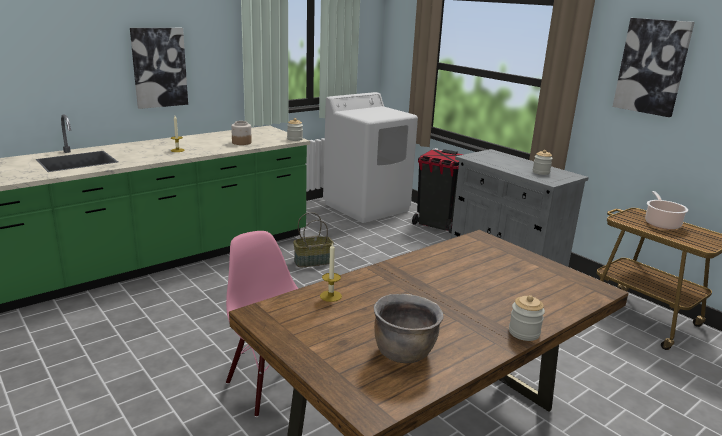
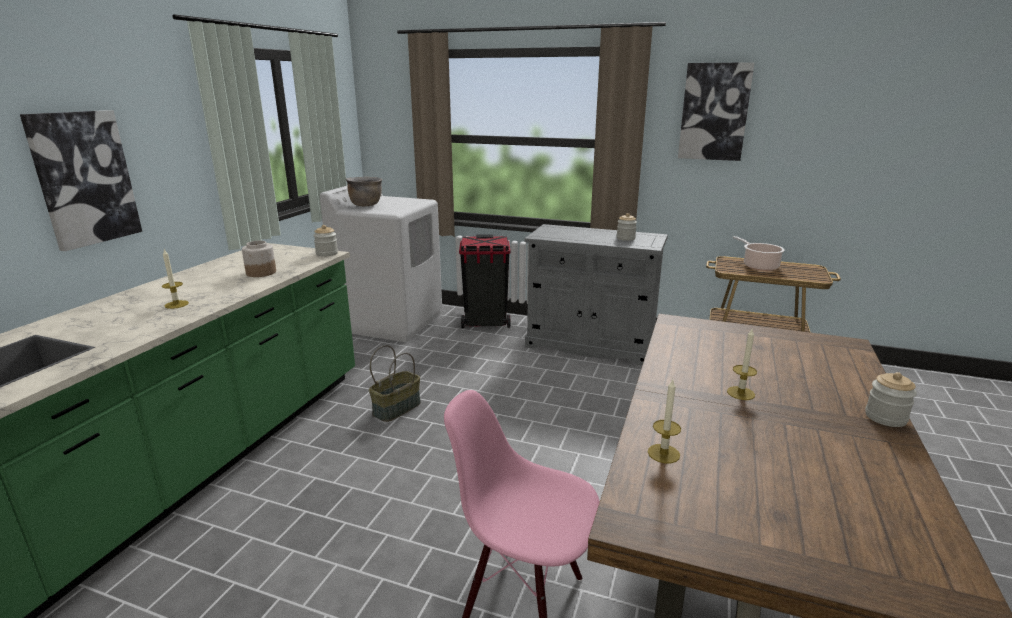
camera: 30 degrees left, 0 degrees up
brown cooking pot [374,294,444,363] -> brown cooking pot moved to [346,177,382,206]
none -> candle [727,329,757,400]

